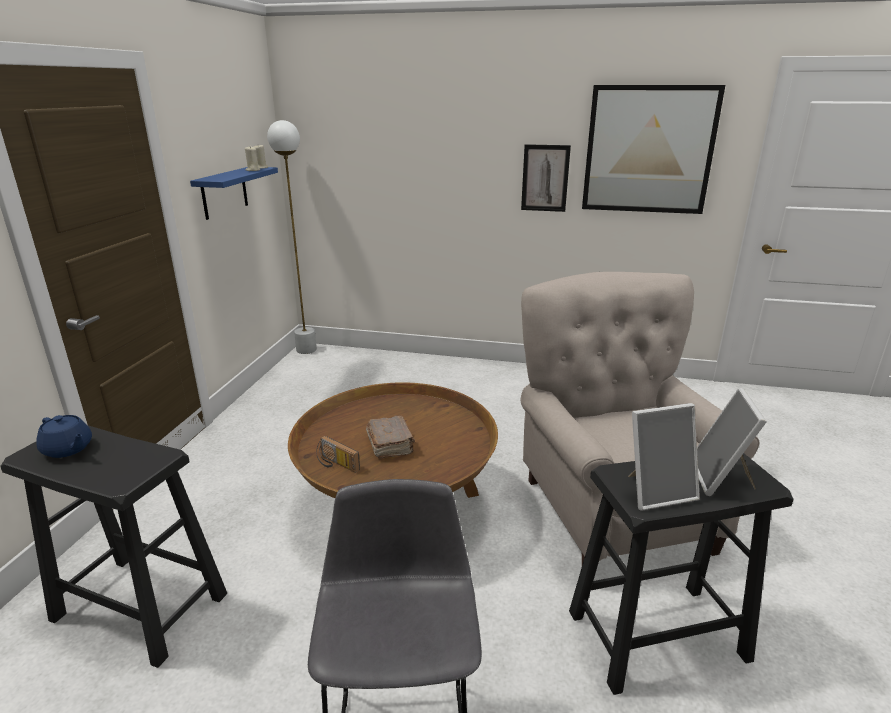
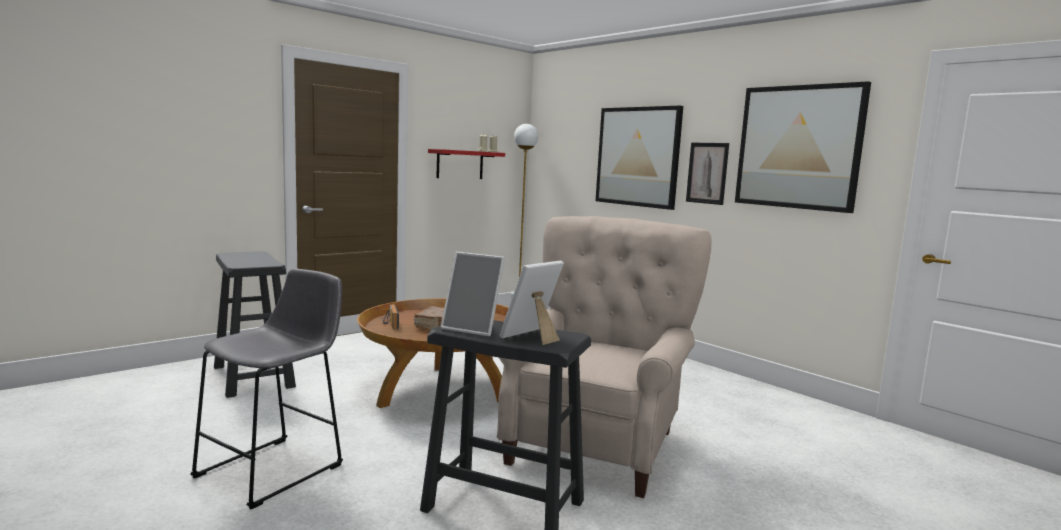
camera: 35 degrees right, 15 degrees down
blue teapot [36,415,92,458] -> none
blue shelf [190,167,278,220] -> red shelf [428,149,505,179]
none -> picture [596,106,683,210]

